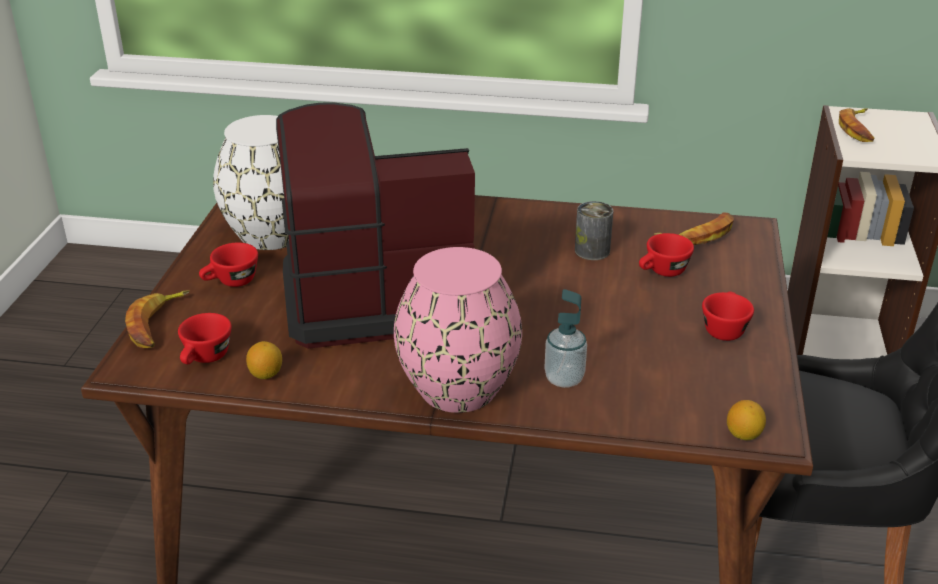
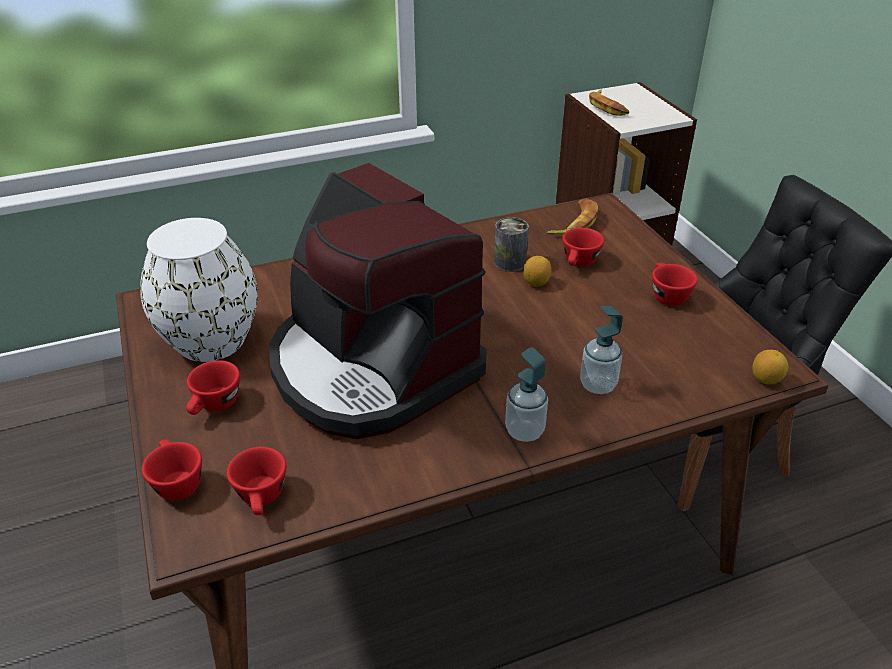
camera: 30 degrees left, 5 degrees up
banana [125,290,190,348] -> red cup [142,439,202,501]
lemon [246,341,282,379] -> lemon moved to [523,256,551,286]
coffee machine [276,102,475,349] -> coffee machine turned 90 degrees counterclockwise [269,163,487,439]
pink vase [394,247,522,413] -> soap dispenser [505,347,548,442]

